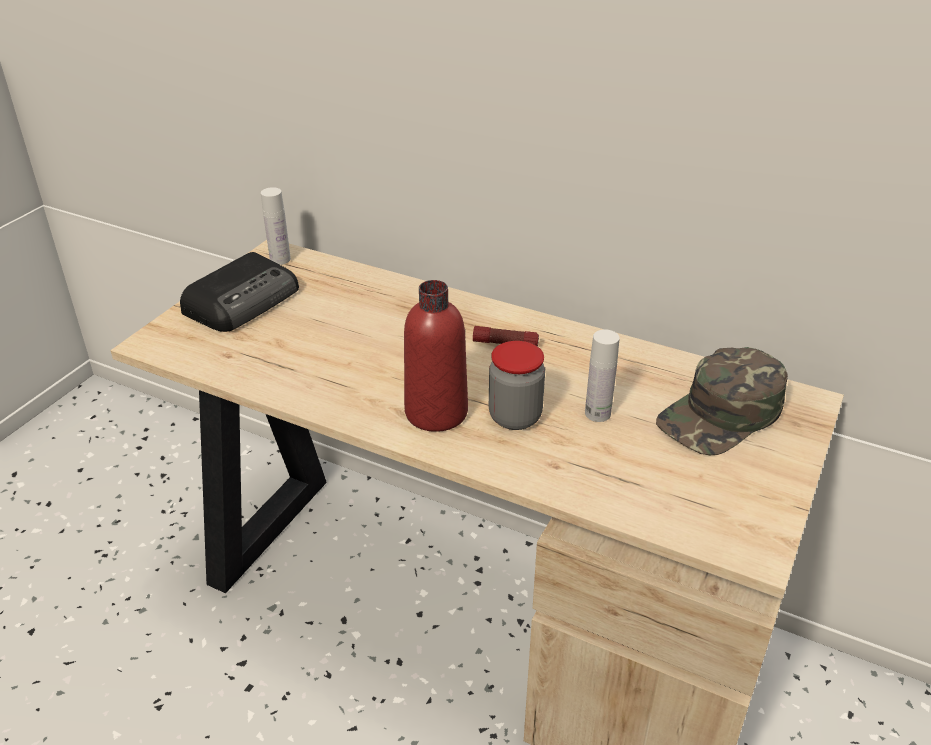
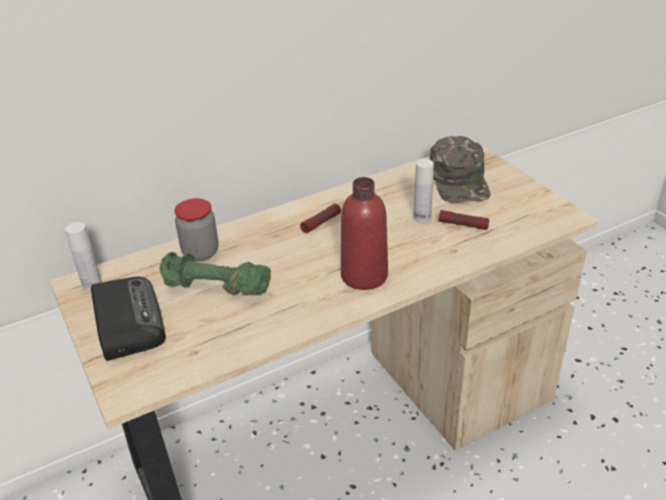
camera: 55 degrees left, 0 degrees up
jar [489,341,545,430] -> jar moved to [174,198,219,261]
none -> green dumbbell [160,252,271,295]
none -> flashlight [439,210,490,230]

